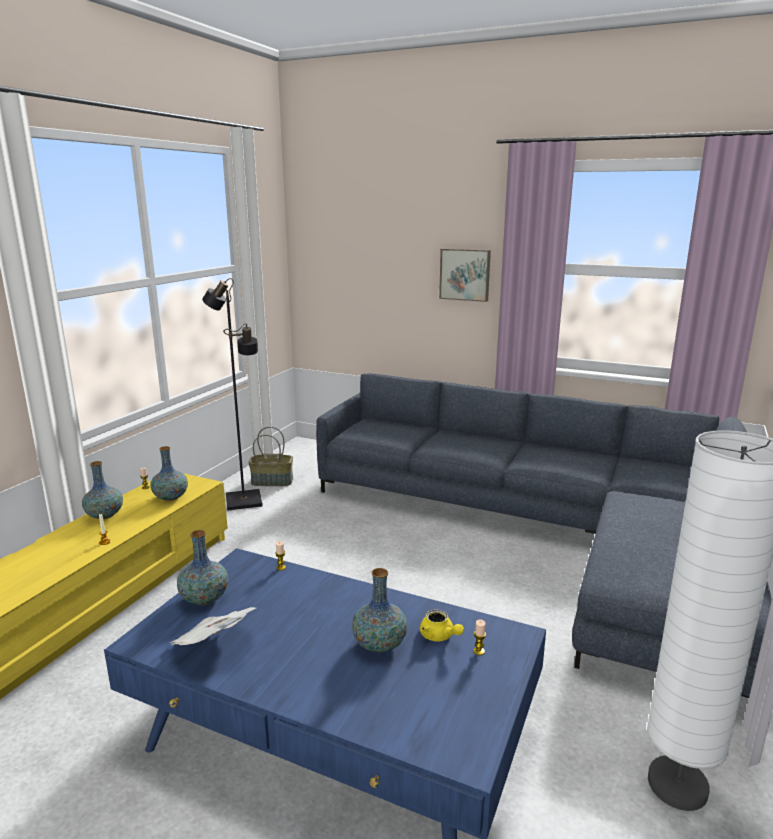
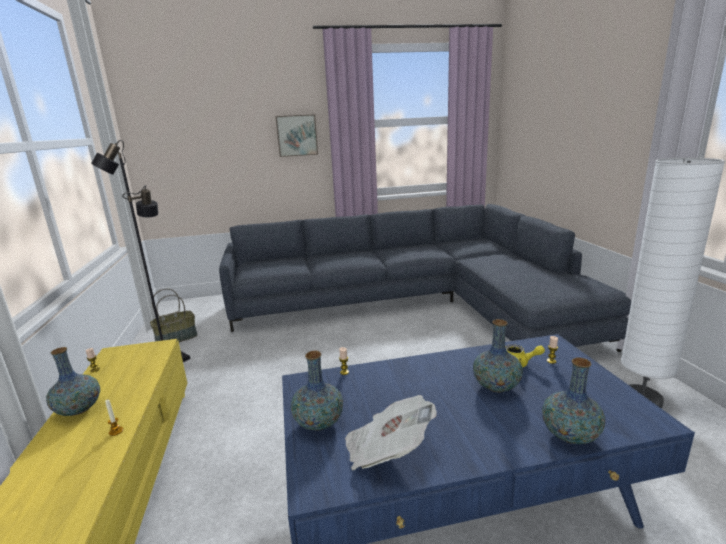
camera: 35 degrees left, 0 degrees up
vase [150,446,188,501] -> vase moved to [542,357,605,444]

